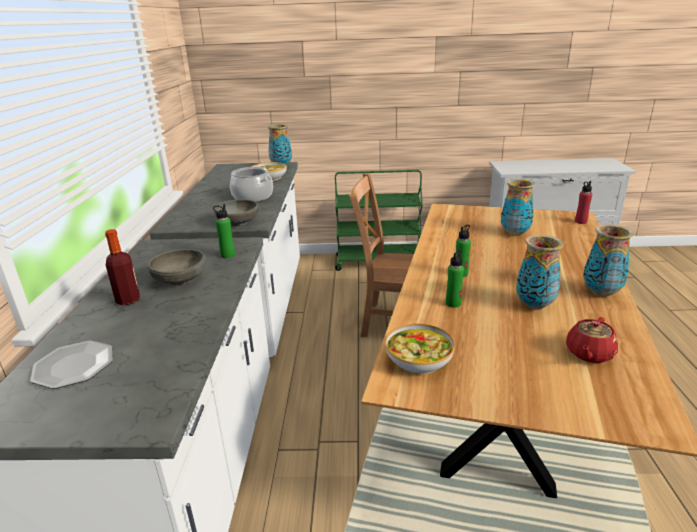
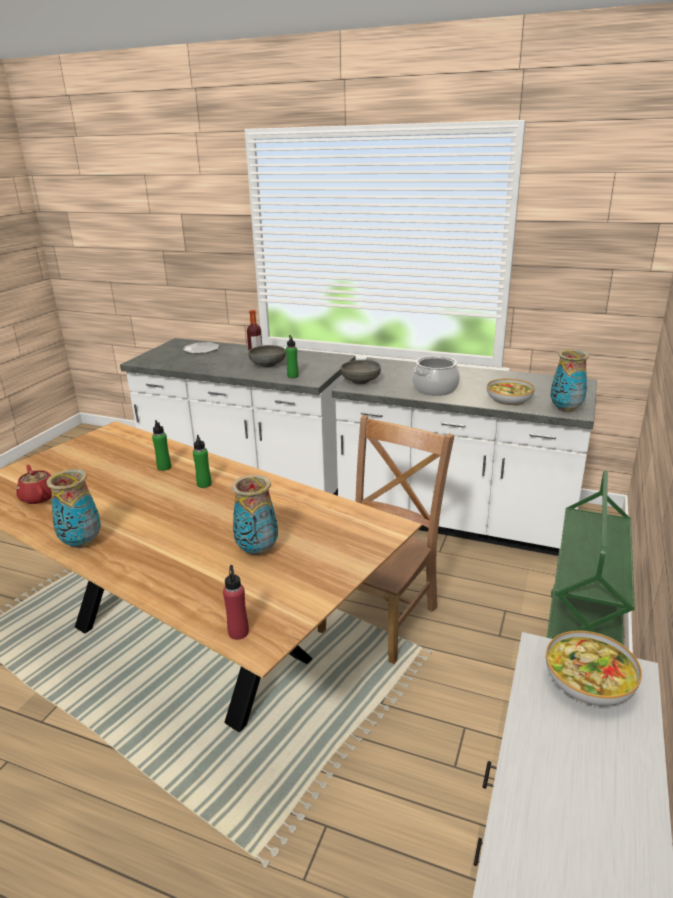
camera: 110 degrees right, 0 degrees up
bowl [385,324,455,374] -> bowl moved to [546,630,642,706]
vase [516,235,564,310] -> none

